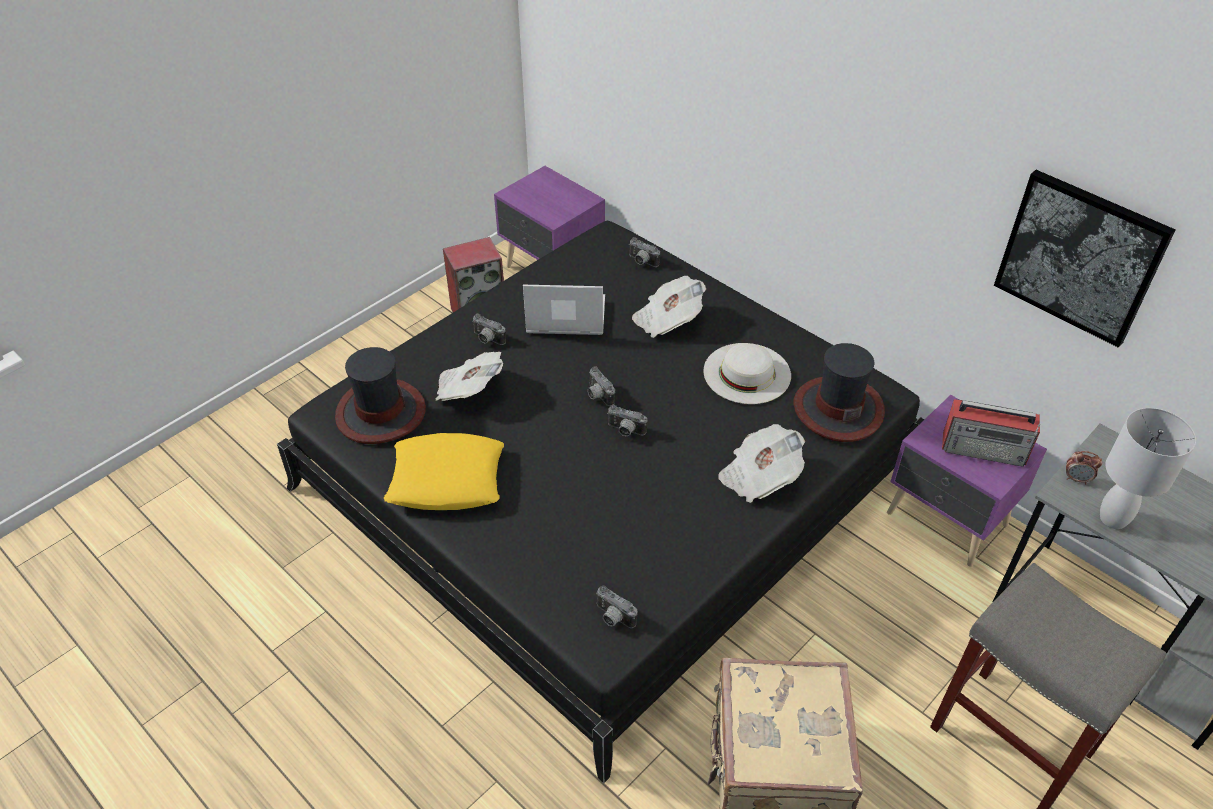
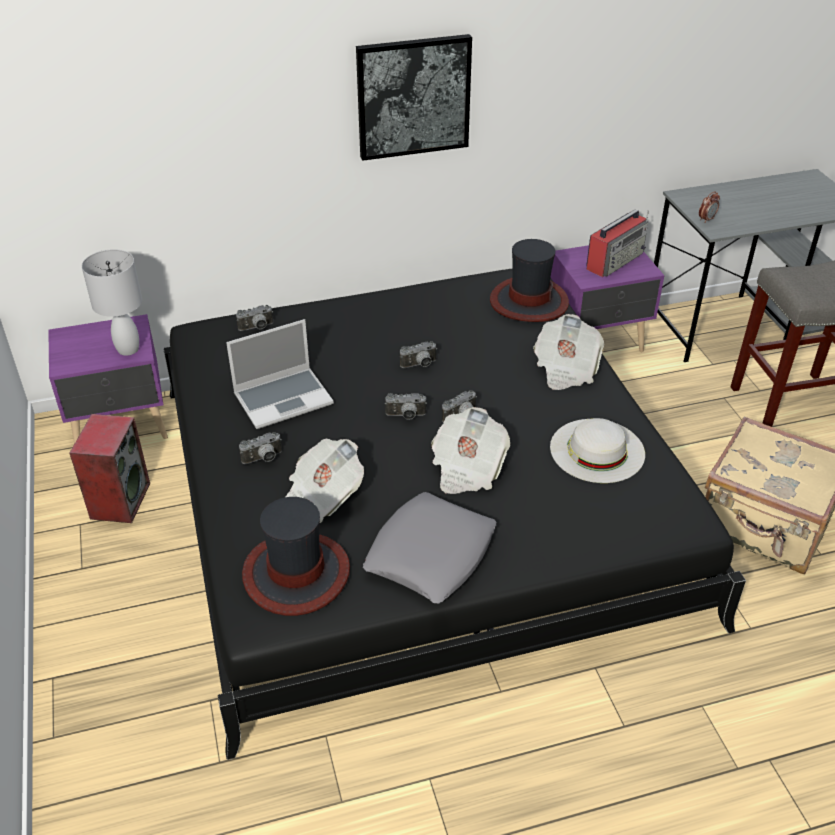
camera: 60 degrees left, 5 degrees down
yellow pillow [384,433,504,510] -> grey pillow [363,492,497,604]
laptop [523,285,605,335] -> laptop turned 150 degrees counterclockwise [226,319,334,429]
camera [596,585,638,628] -> camera moved to [400,341,437,368]
newspaper [632,276,706,338] -> newspaper moved to [431,407,511,494]
white hat [703,343,791,404] -> white hat moved to [550,418,645,483]
picture [994,170,1176,348] -> picture moved to [356,34,472,161]
white table lamp [1100,408,1196,529] -> white table lamp moved to [82,249,142,356]

